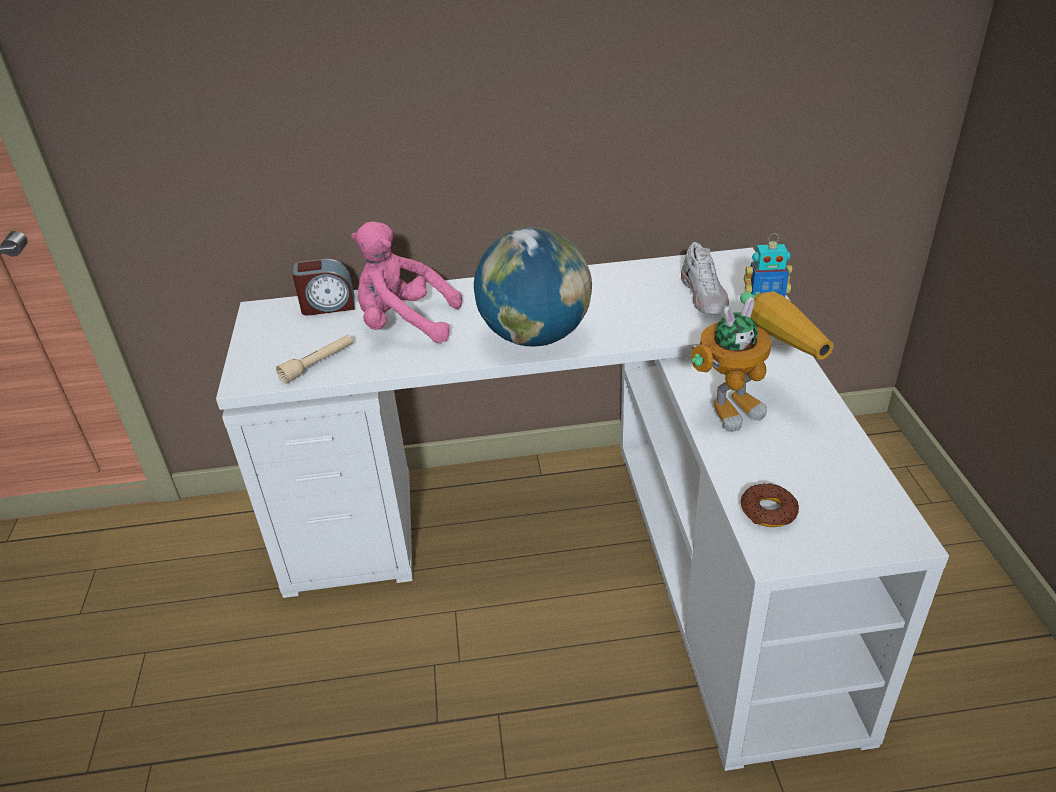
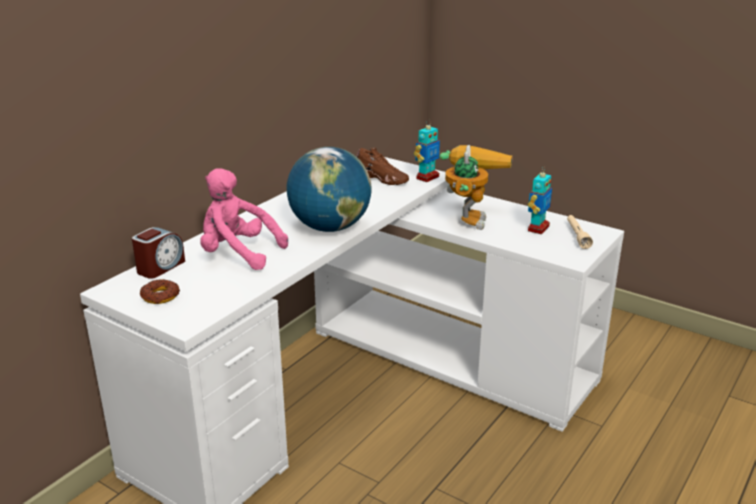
camera: 50 degrees left, 10 degrees down
beige flashlight [276,335,353,384] -> beige flashlight moved to [567,215,593,249]
pink plush toy [351,221,462,343] -> pink plush toy turned 60 degrees clockwise [200,169,288,270]
white shoe [681,242,729,315] -> brown shoe [357,148,409,185]
donut [741,483,799,527] -> donut moved to [140,279,180,304]
none -> toy robot [528,167,552,234]

